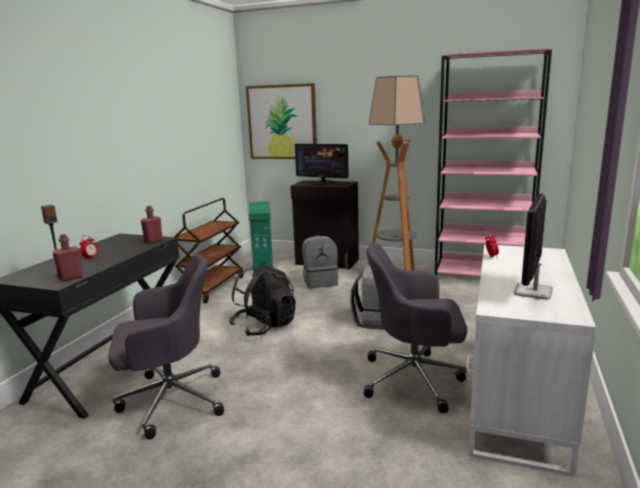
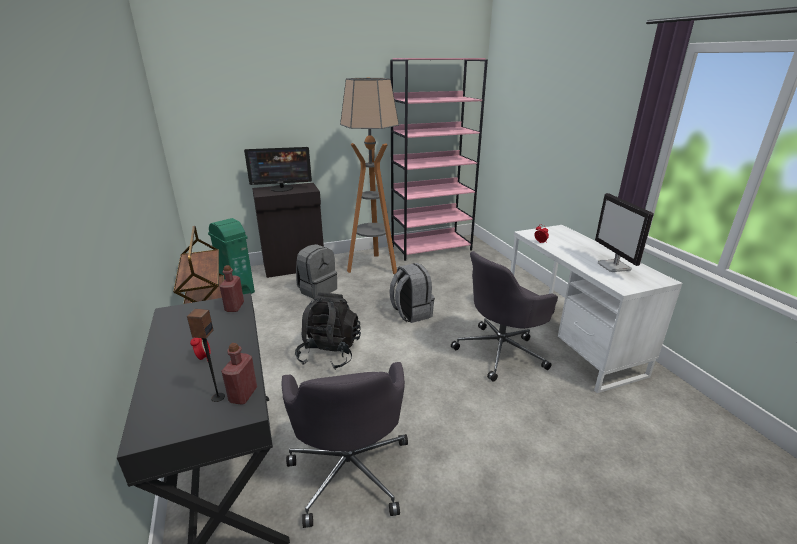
camera: 40 degrees left, 10 degrees up
grey office chair [108,254,224,439] -> grey office chair turned 135 degrees clockwise [281,362,408,528]
picture [246,83,317,159] -> none

